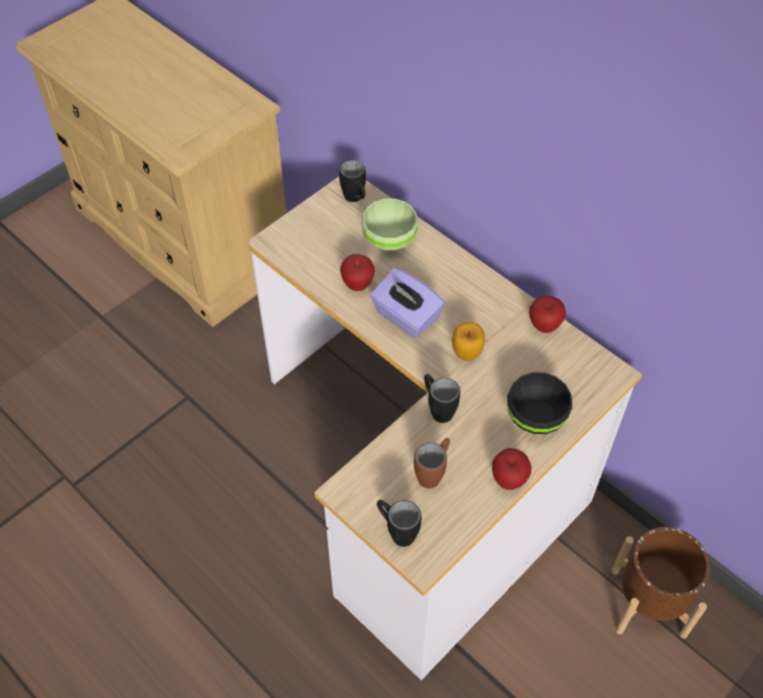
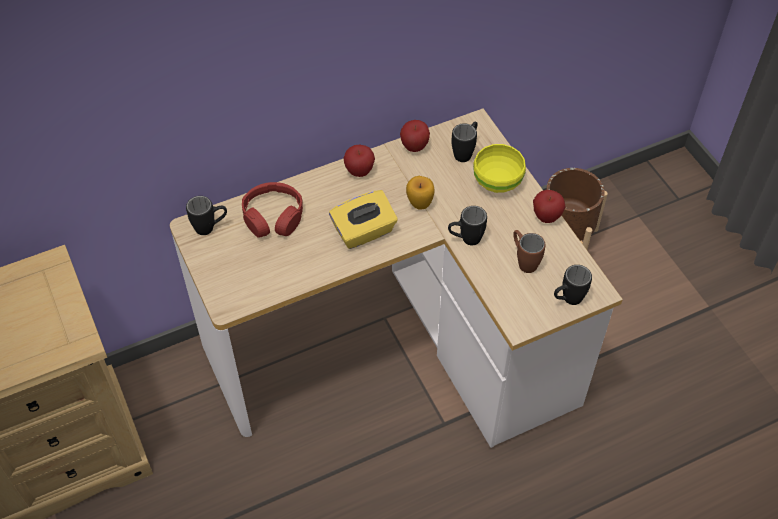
camera: 70 degrees left, 0 degrees up
apple [340,254,375,291] -> apple moved to [344,145,375,177]
green bowl [362,199,418,251] -> red headphones [242,182,303,238]
purple tissue box [370,268,445,338] -> yellow tissue box [329,190,398,249]
black bowl [507,372,572,434] -> yellow bowl [473,144,526,193]
none -> black mug [452,121,477,162]

